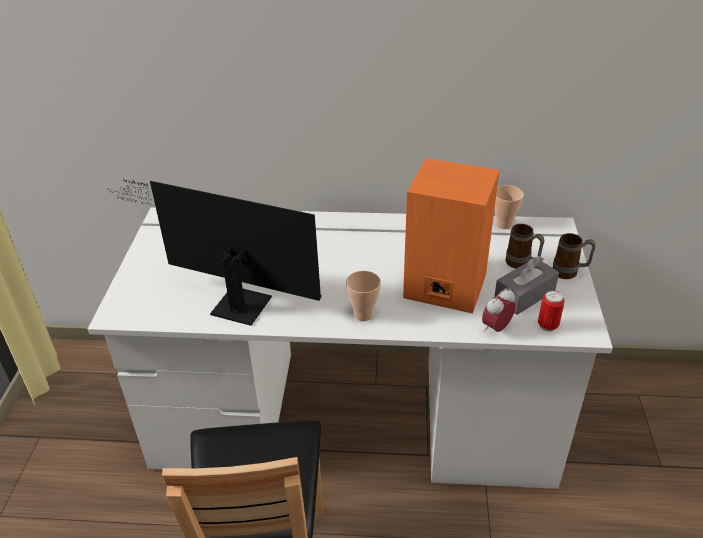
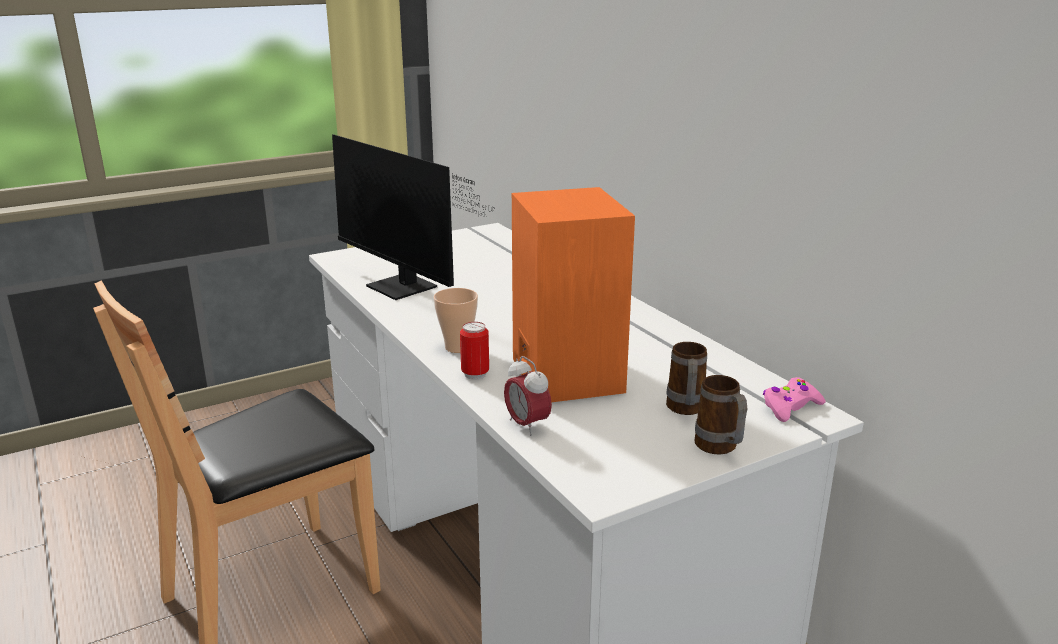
camera: 55 degrees right, 15 degrees down
monitor [107,179,321,326] -> monitor turned 150 degrees clockwise [332,134,495,300]
alarm clock [482,288,515,332] -> alarm clock turned 135 degrees counterclockwise [504,356,552,436]
grey tissue box [494,256,559,315] -> none
cup [495,185,524,229] -> none
can [538,290,565,332] -> can moved to [460,322,489,380]
none -> pink game controller [763,377,826,422]

